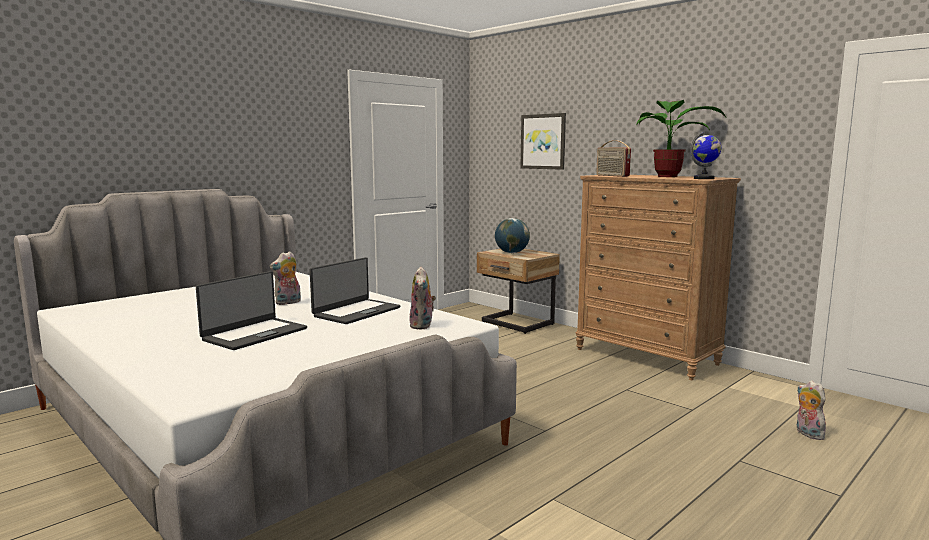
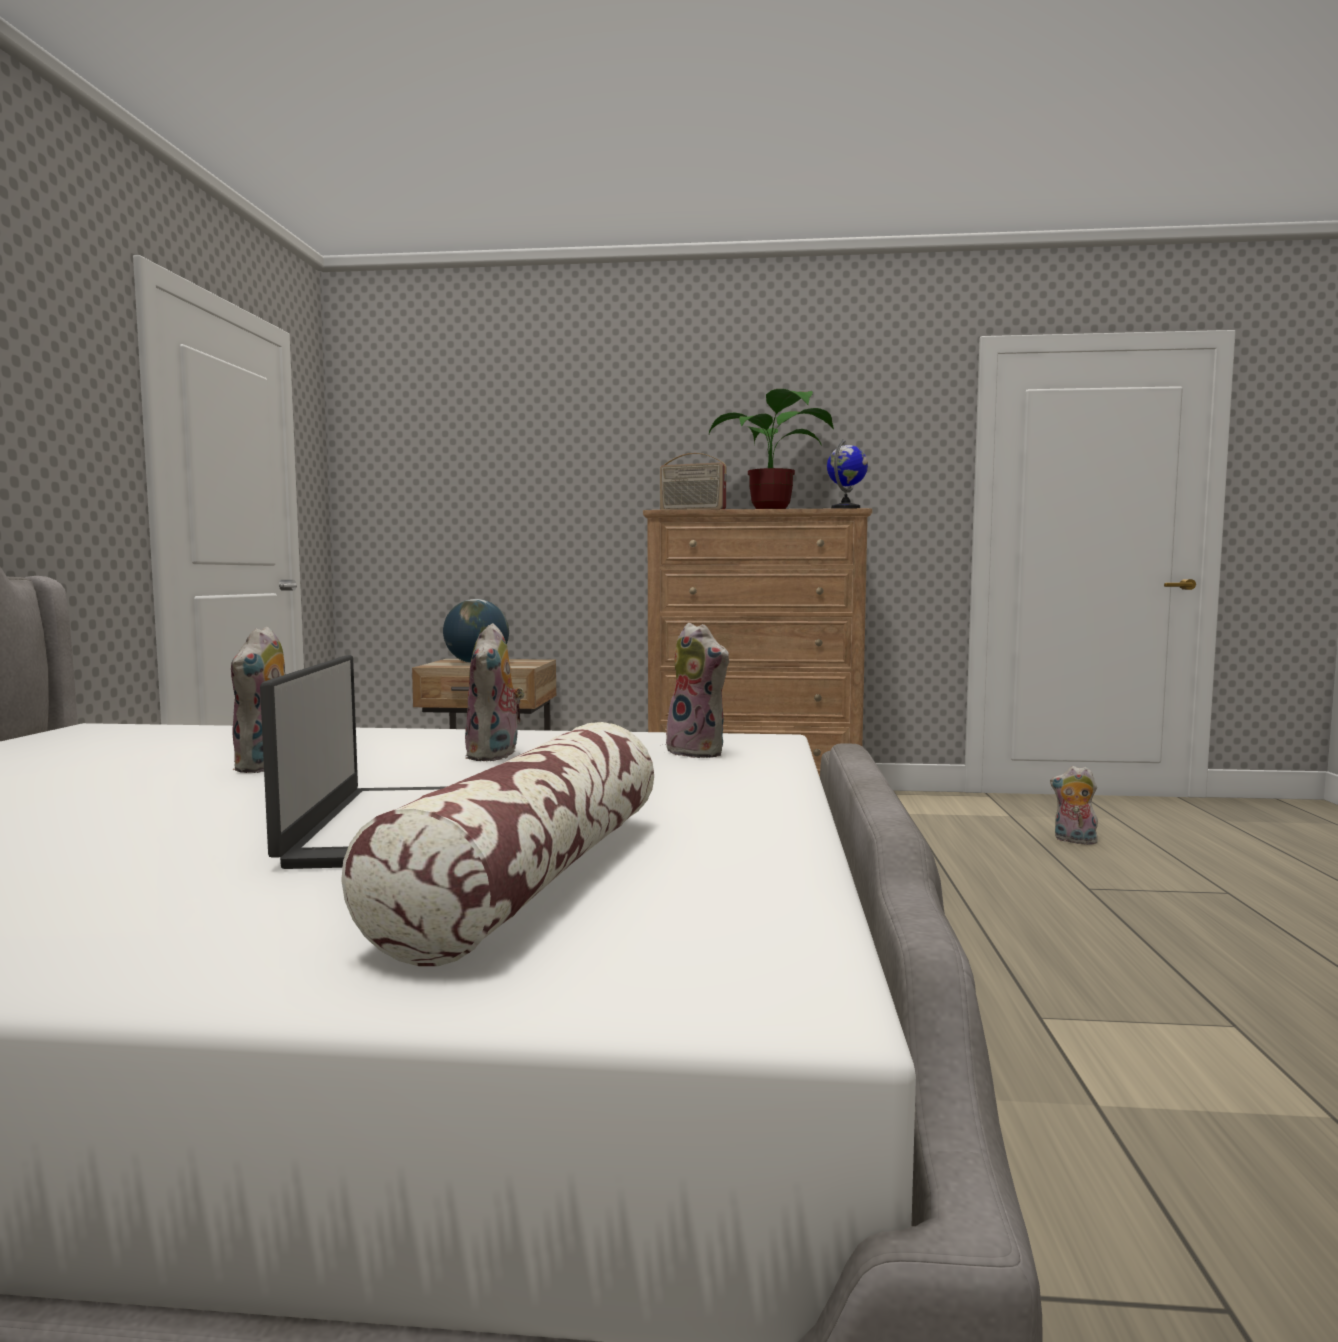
camera: 40 degrees left, 5 degrees down
laptop [309,257,400,324] -> plush toy [465,623,525,761]
picture [520,113,566,170] -> none
none -> pillow [341,722,654,966]

